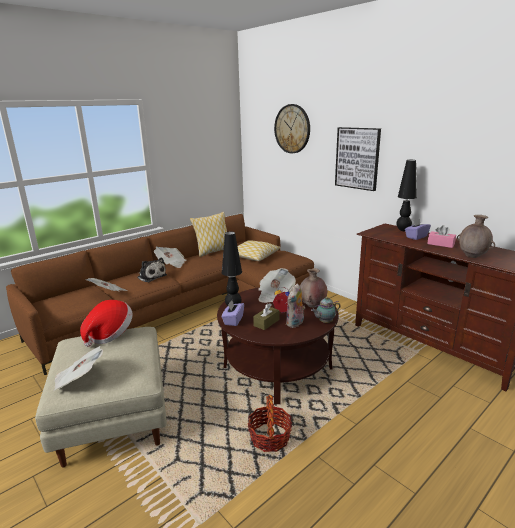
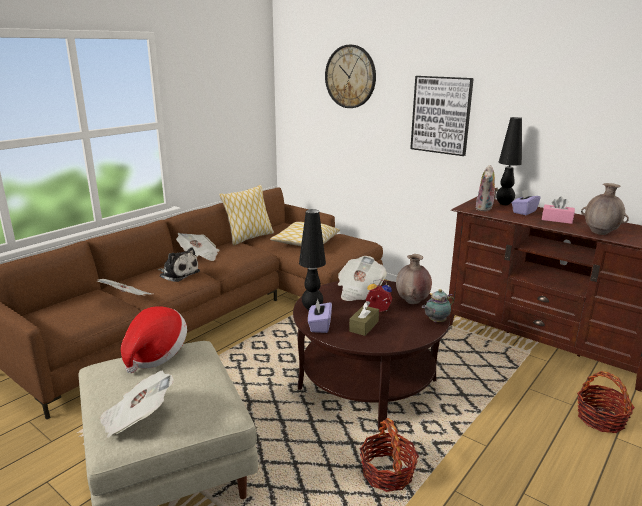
camera: 10 degrees left, 0 degrees up
plush toy [286,284,305,328] -> plush toy moved to [476,165,498,211]
none -> basket [577,371,635,433]

